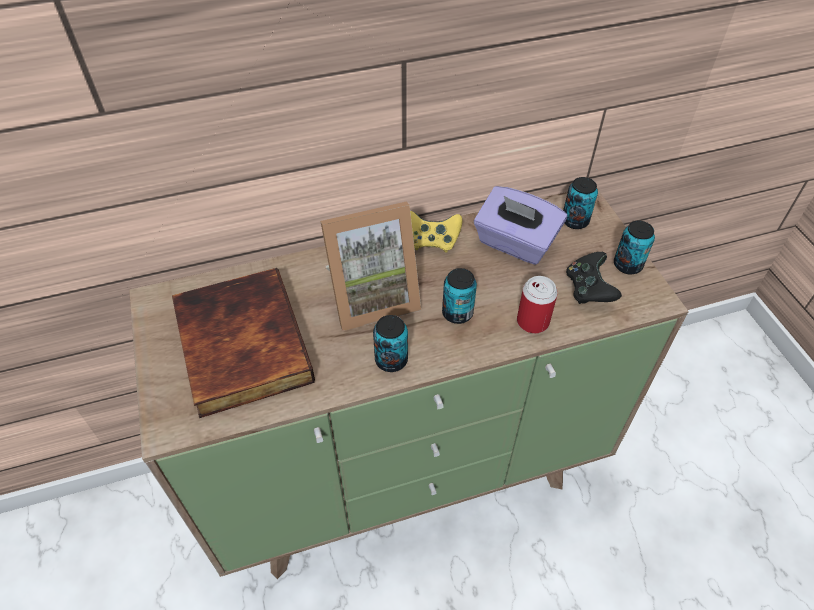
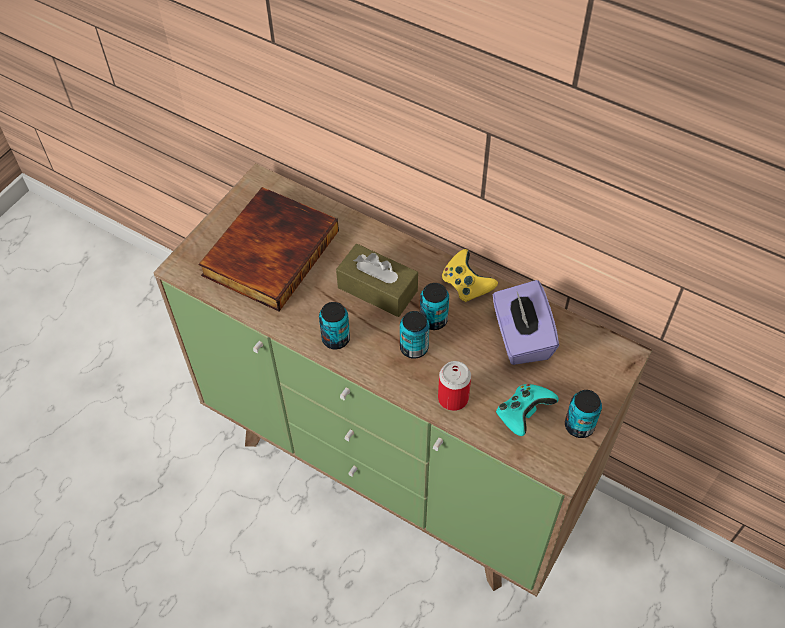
camera: 50 degrees right, 5 degrees up
picture frame [320,201,421,331] -> brown tissue box [336,244,418,317]
can [563,177,598,229] -> can moved to [420,283,449,330]
black game controller [566,252,622,304] -> turquoise game controller [496,384,559,436]

